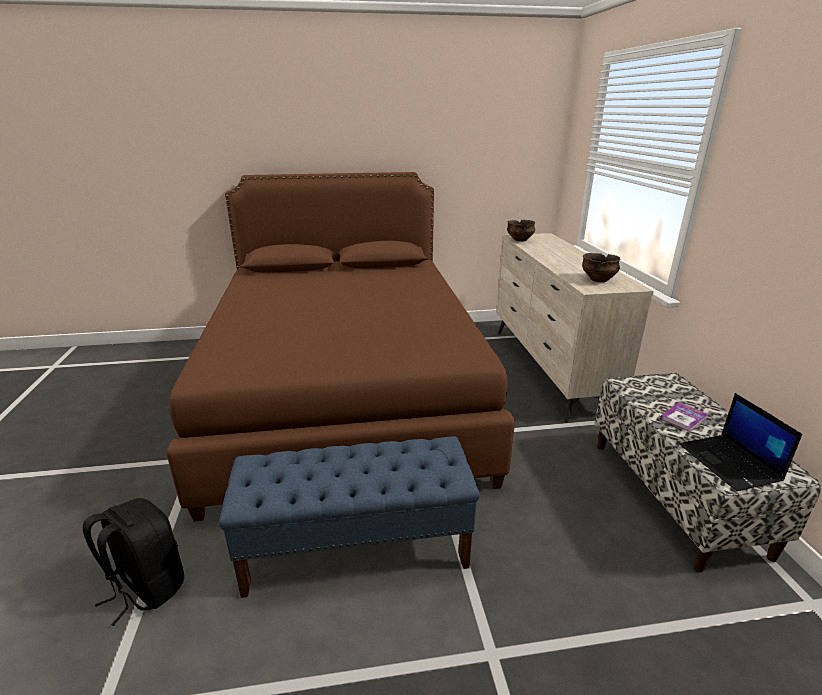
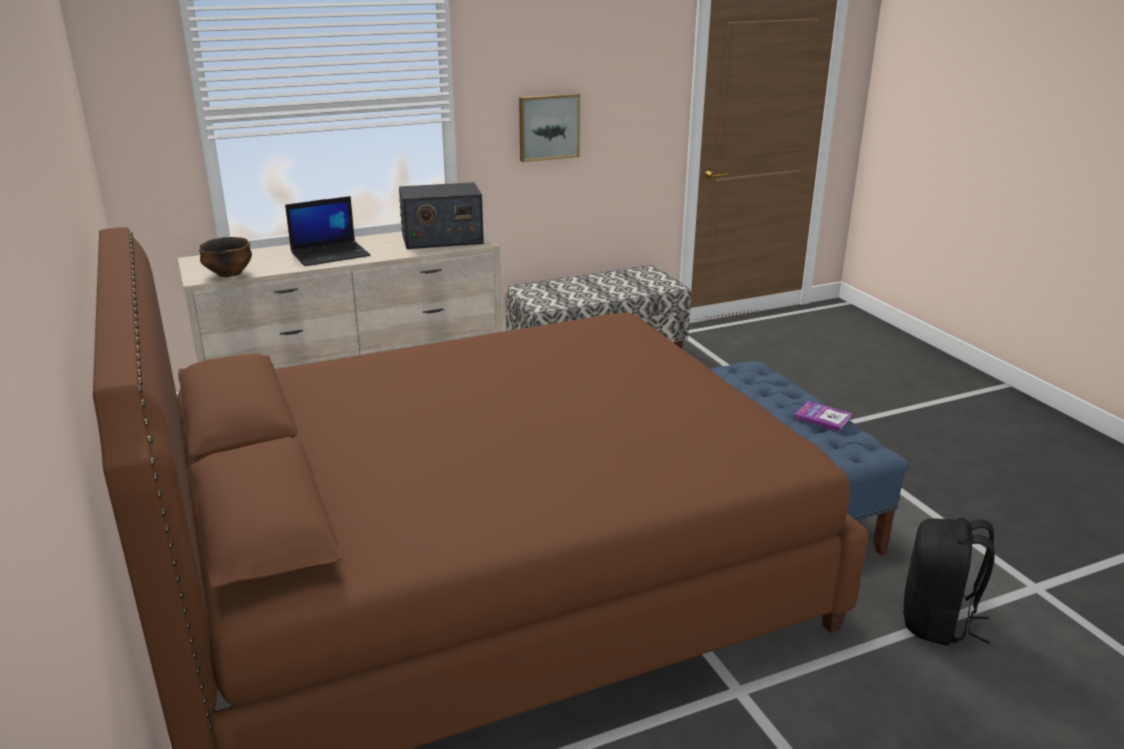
camera: 105 degrees left, 0 degrees up
bowl [582,253,621,282] -> radio [399,182,484,249]
book [660,402,708,432] -> book moved to [794,401,852,431]
laptop [679,393,802,491] -> laptop moved to [285,196,370,266]
none -> picture [519,93,580,162]

